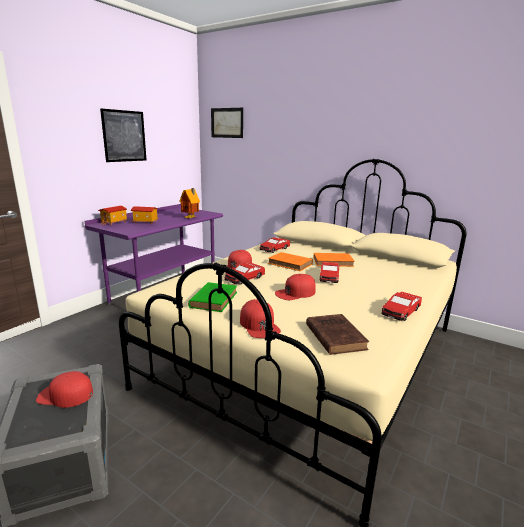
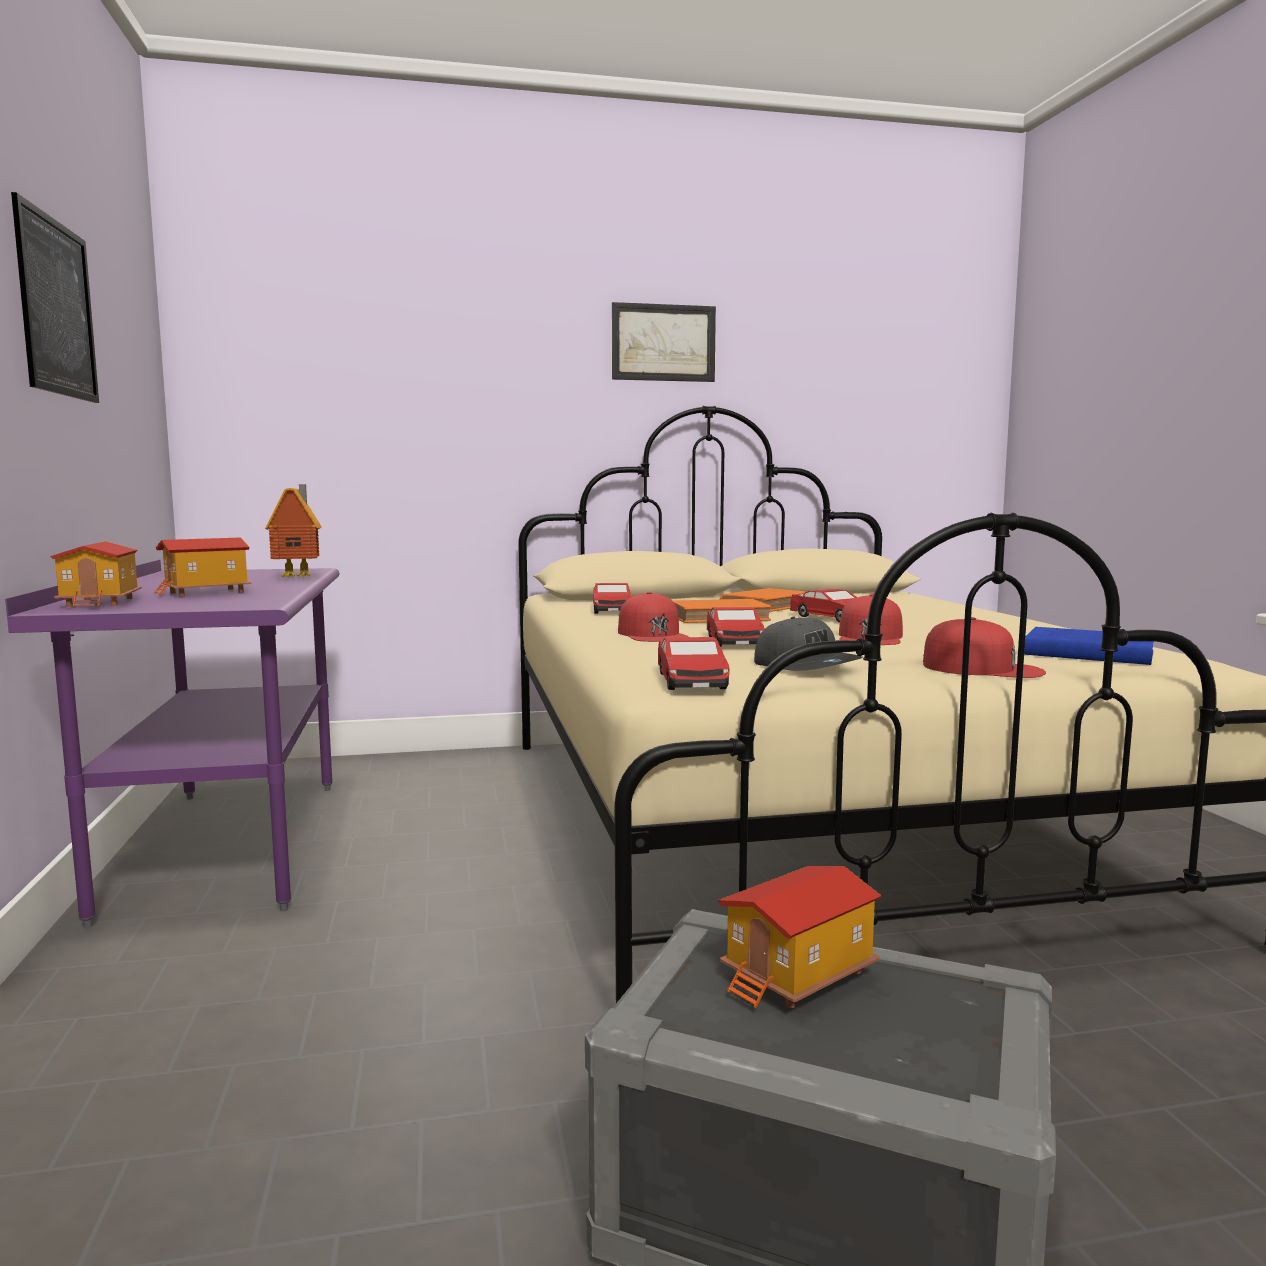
camera: 45 degrees left, 10 degrees down
red cap [36,371,93,408] -> toy house [718,866,882,1008]
green book [188,282,237,312] -> grey cap [754,617,863,671]
picture [211,108,243,138] -> picture moved to [612,302,716,382]
brown book [306,314,369,355] -> blue book [1024,627,1154,665]
toy car [382,291,422,321] -> toy car moved to [658,637,730,690]

